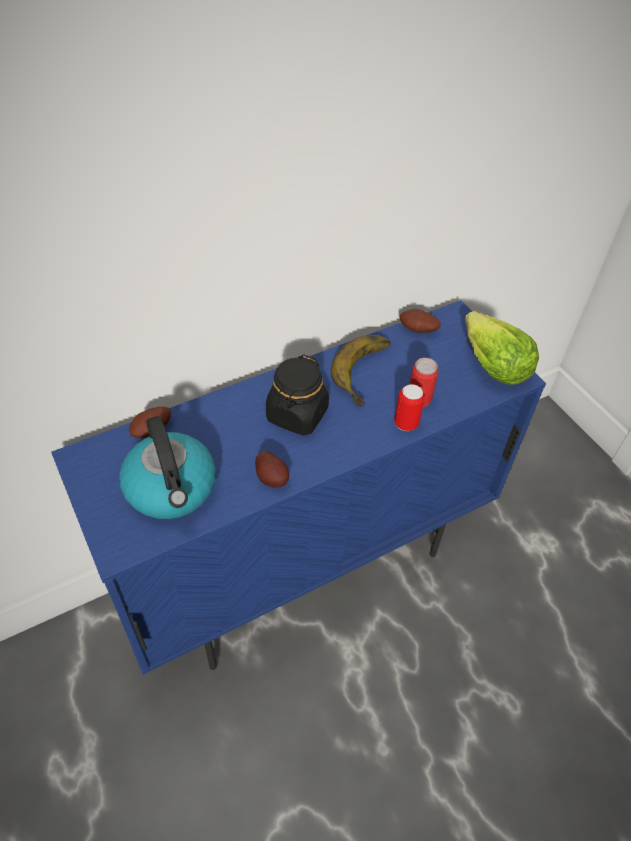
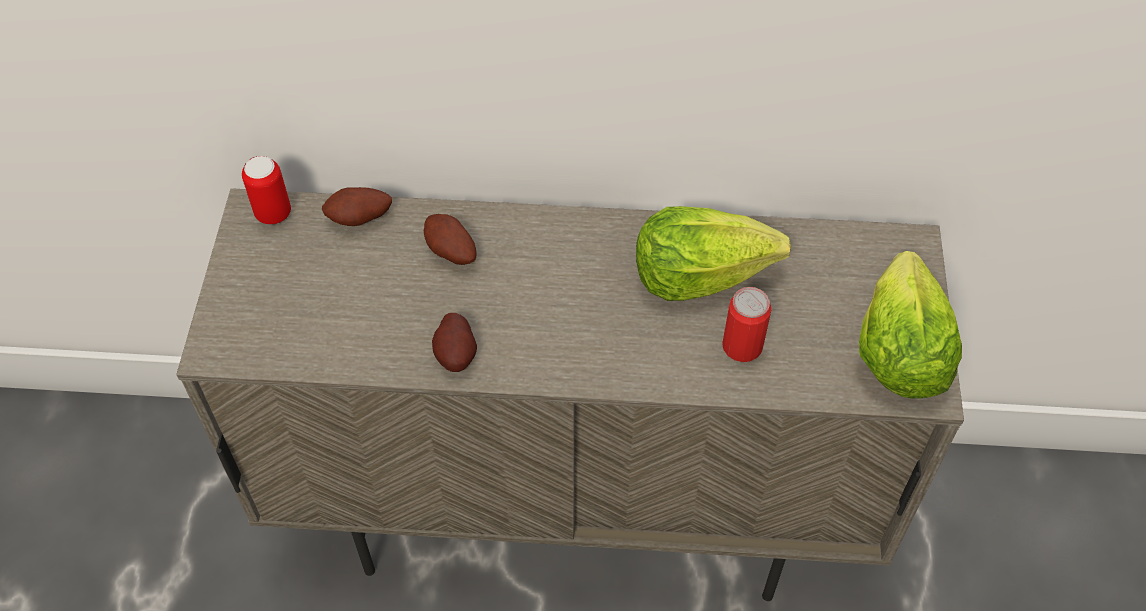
camera: 35 degrees right, 5 degrees up
blue cabinet [51,300,546,675] -> beige cabinet [176,188,964,601]
kettle [119,416,216,519] -> none
black jar [266,355,329,436] -> none
banana [331,335,391,406] -> lettuce [636,206,791,301]
can [394,384,425,431] -> can moved to [242,156,291,225]
potato [400,309,441,333] -> potato moved to [424,214,477,265]

